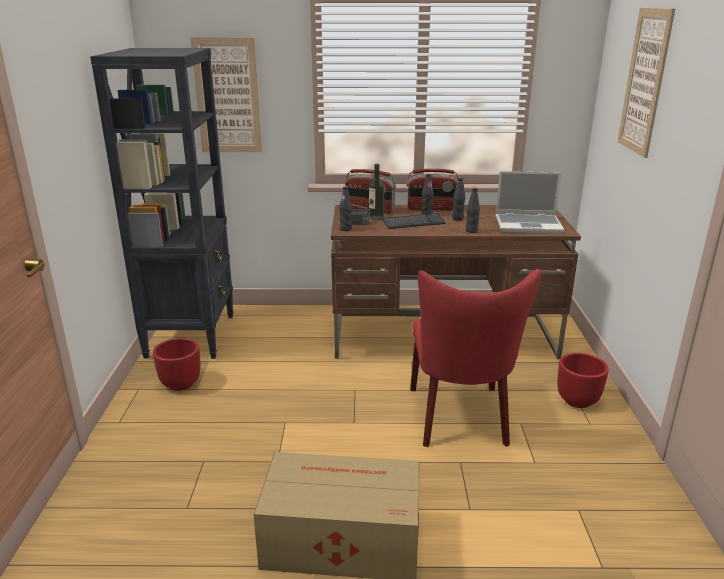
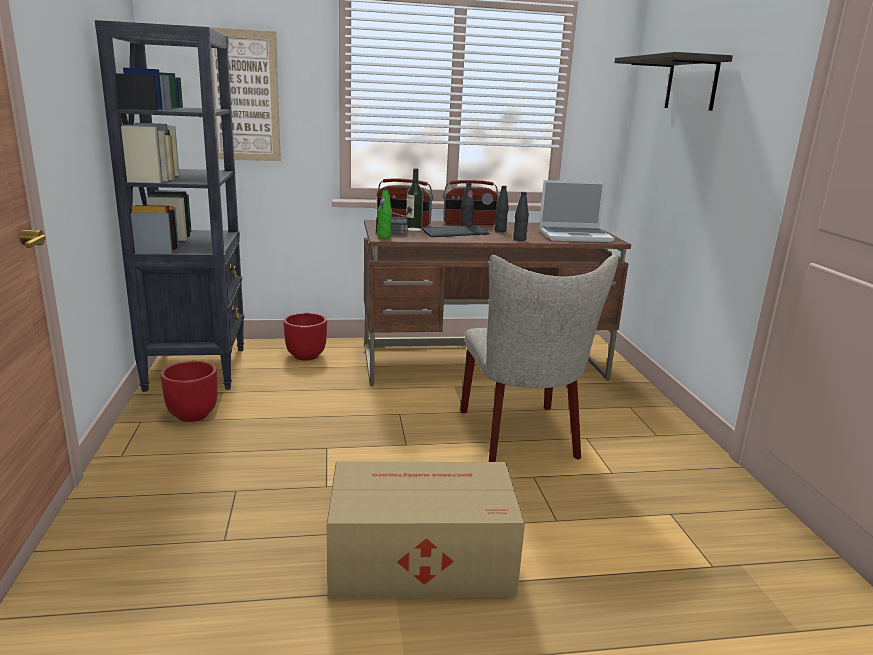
camera: 10 degrees left, 5 degrees down
black bottle [339,186,352,231] -> green bottle [378,188,392,238]
red chair [410,269,542,447] -> beige chair [460,254,619,462]
red planter [557,353,609,408] -> red planter moved to [283,313,327,361]
picture [618,8,675,158] -> shelf [615,52,733,111]

